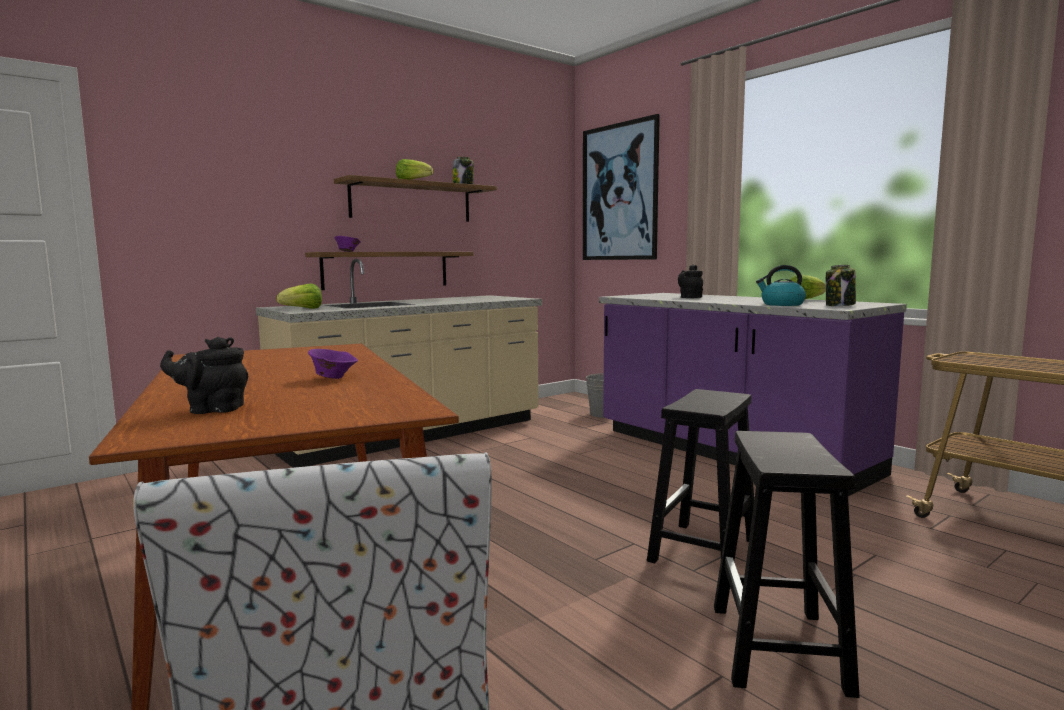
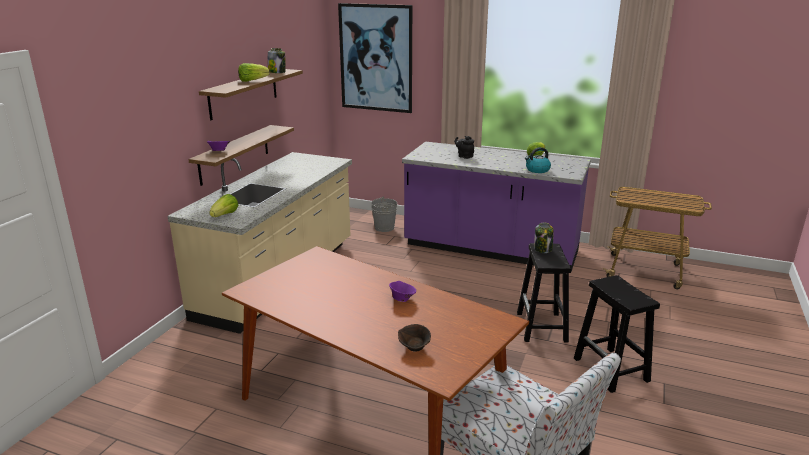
camera: 30 degrees left, 15 degrees up
black teapot [160,337,248,414] -> brown bowl [398,324,431,352]
jar [826,265,856,306] -> jar moved to [534,223,554,253]

